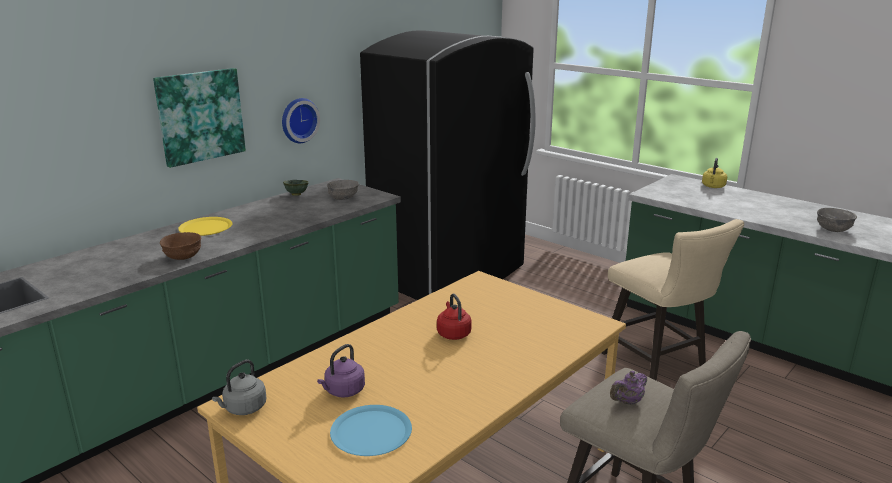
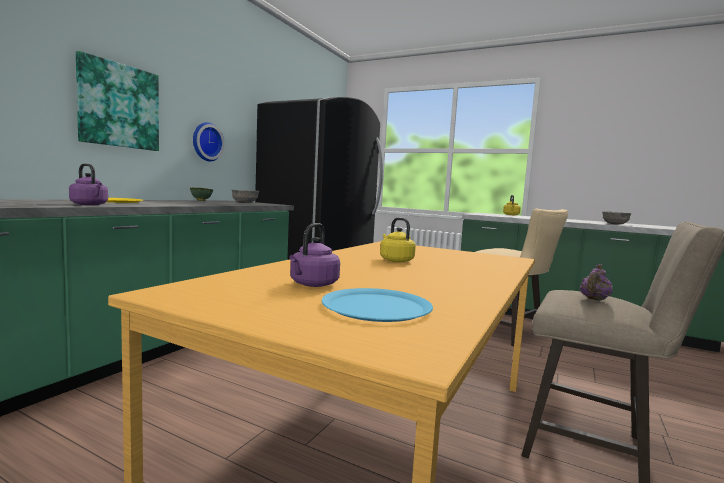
camera: 15 degrees left, 15 degrees down
brown bowl [160,232,201,260] -> purple kettle [69,163,108,205]
grey kettle [212,359,267,415] -> none
red kettle [437,294,472,340] -> yellow kettle [380,218,416,262]

